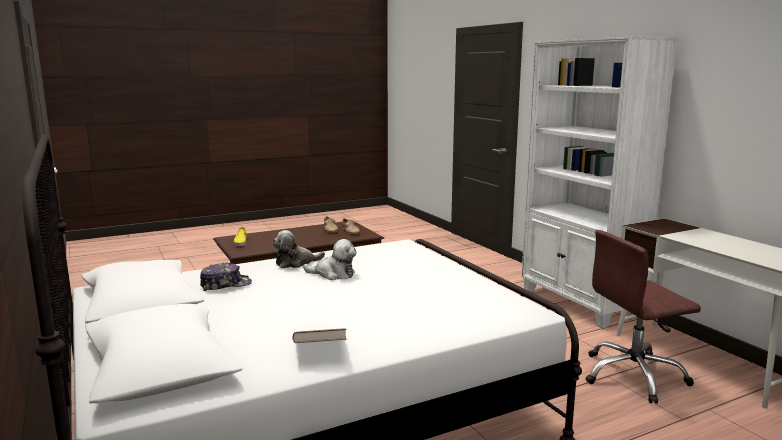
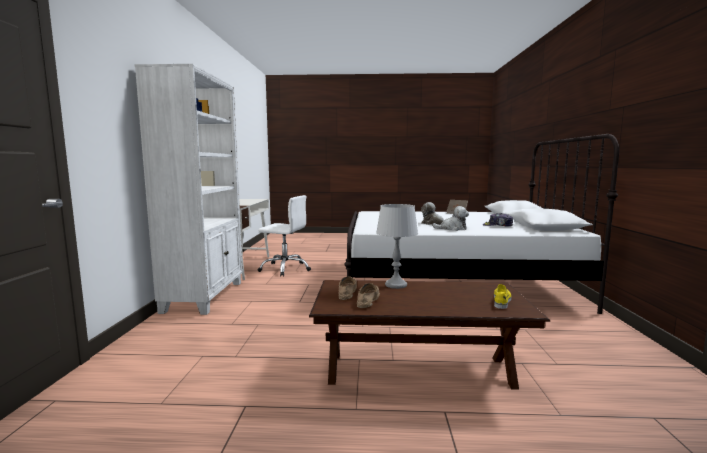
camera: 150 degrees left, 5 degrees down
brown office chair [586,230,701,403] -> white office chair [258,195,311,276]
none -> grey table lamp [376,204,418,289]

